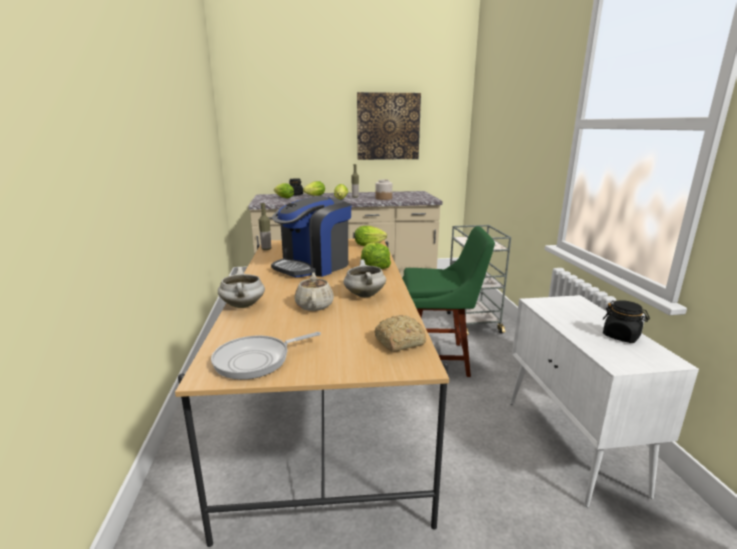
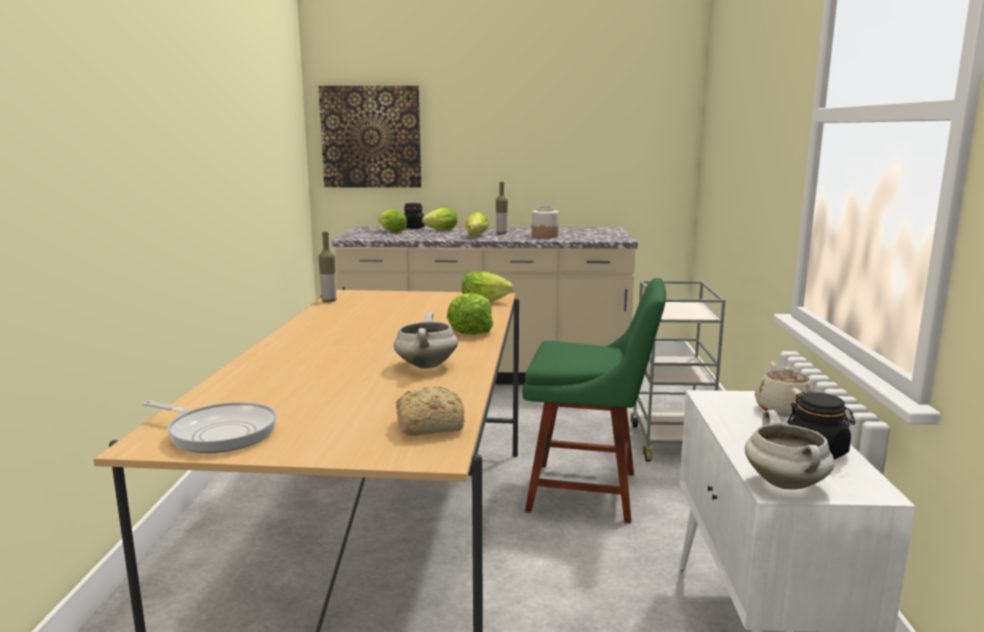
camera: 10 degrees right, 5 degrees down
frying pan [211,332,321,380] -> frying pan turned 135 degrees counterclockwise [143,401,277,453]
white cooking pot [218,267,265,308] -> white cooking pot moved to [745,410,834,489]
coffee machine [271,196,352,277] -> none
beige teapot [294,272,334,311] -> beige teapot moved to [755,362,815,418]
picture [357,92,421,160] -> picture moved to [319,86,421,188]

